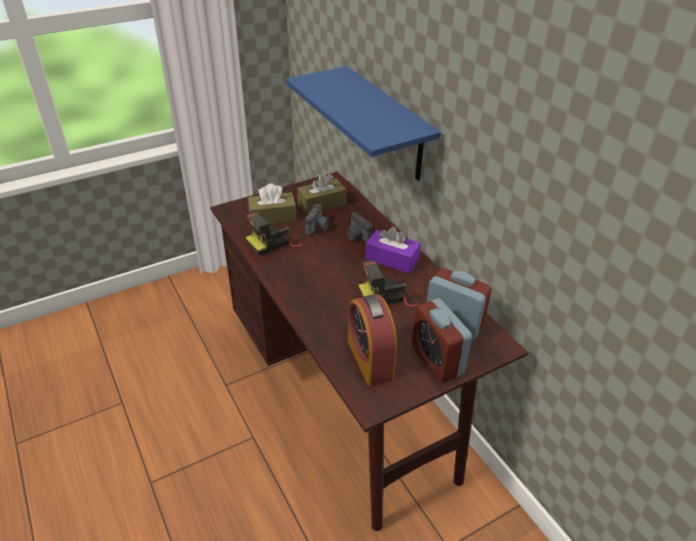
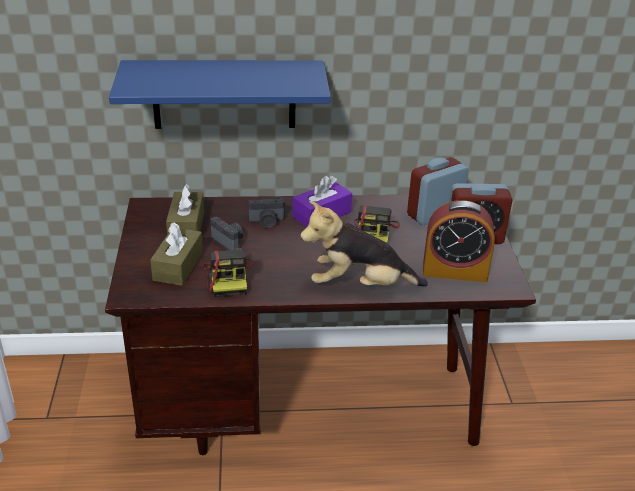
camera: 65 degrees left, 5 degrees down
none -> plush toy [300,201,428,286]

